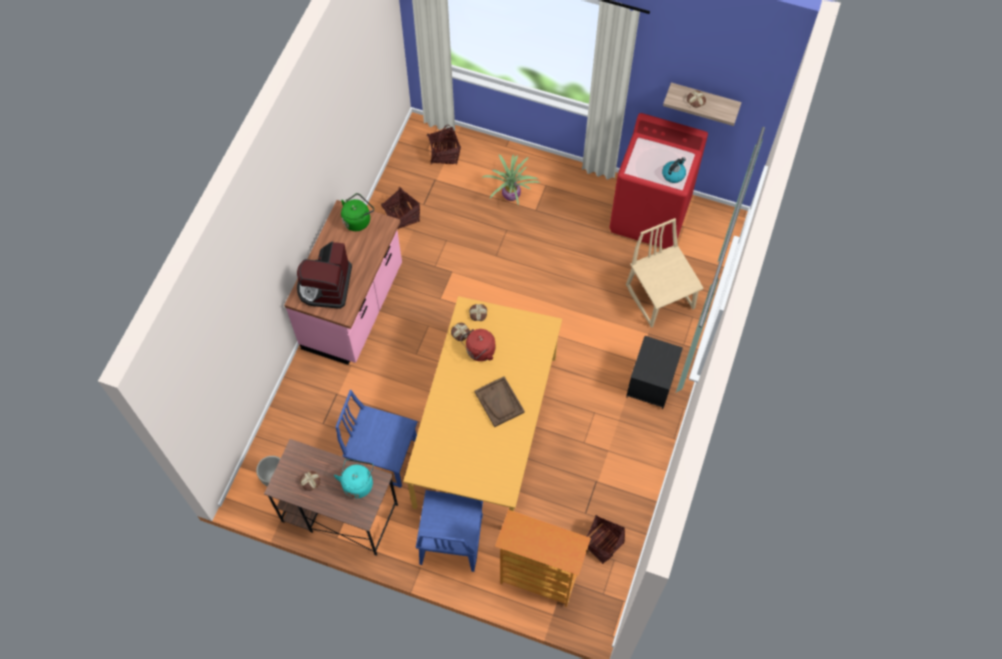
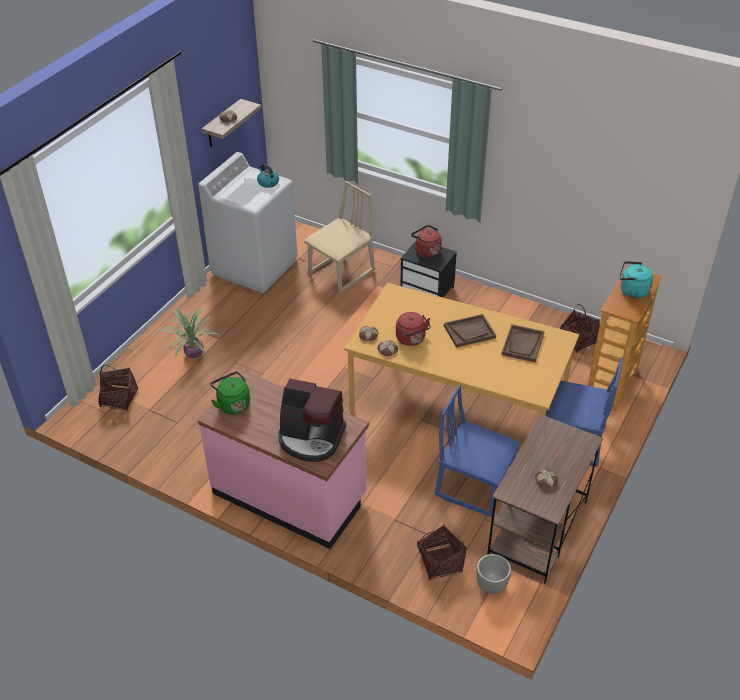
camera: 80 degrees left, 20 degrees down
turquoise kettle [334,459,374,498] -> turquoise kettle moved to [620,261,653,299]
blue chair [336,390,417,488] -> blue chair turned 90 degrees clockwise [435,385,521,517]
basket [381,187,420,229] -> basket moved to [417,525,466,580]
red washing machine [610,113,708,249] -> white washing machine [198,152,298,293]
beige chair [626,218,704,328] -> beige chair turned 150 degrees clockwise [304,181,375,293]
none -> red kettle [411,225,442,258]
none -> brown tray [501,324,545,362]

